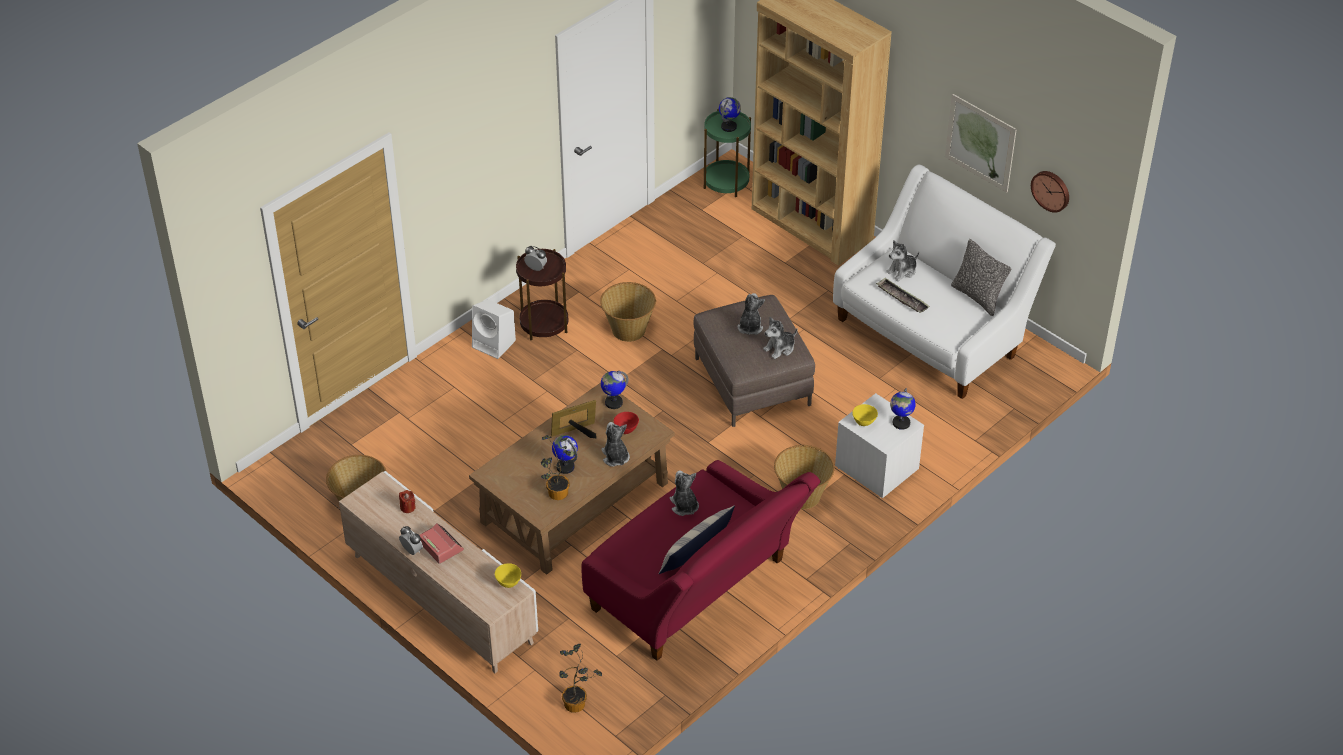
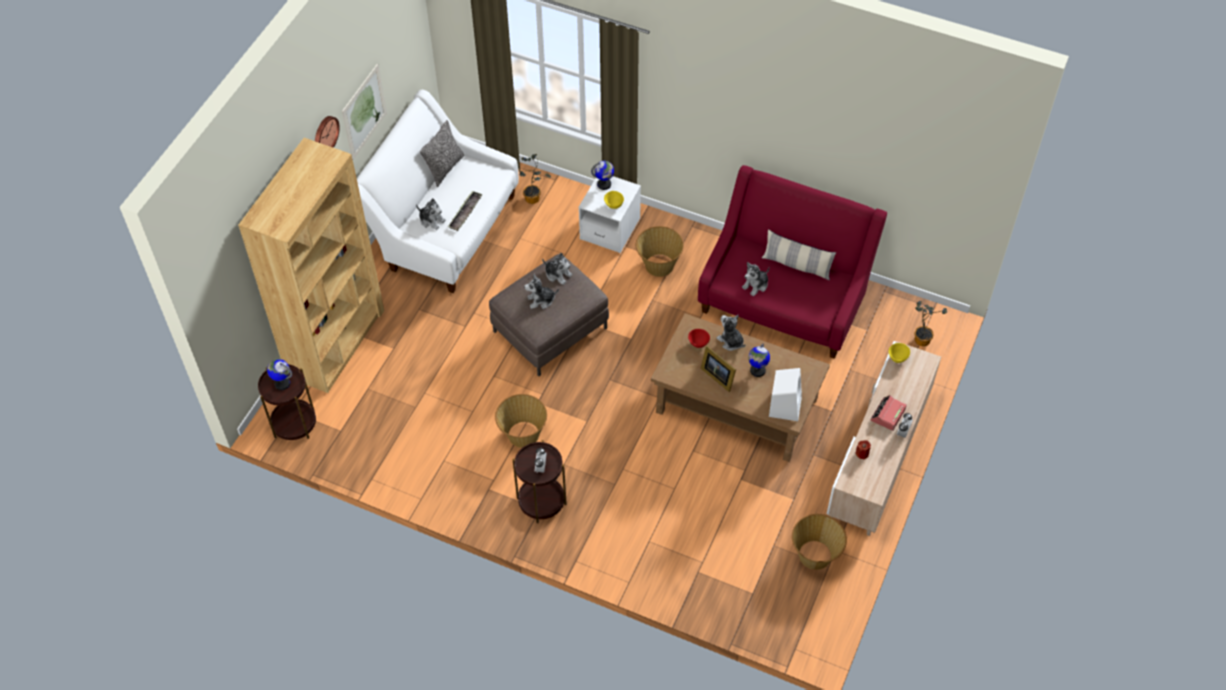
camera: 110 degrees left, 10 degrees up
white speaker [472,299,516,359] -> white speaker moved to [769,368,802,421]
potted plant [541,435,571,500] -> potted plant moved to [520,154,551,204]
globe [601,371,628,409] -> none
plush toy [601,422,630,467] -> plush toy turned 90 degrees clockwise [717,314,746,351]
green side table [704,109,751,197] -> brown side table [258,364,316,440]
wall clock [1031,171,1069,213] -> wall clock moved to [315,116,340,148]

